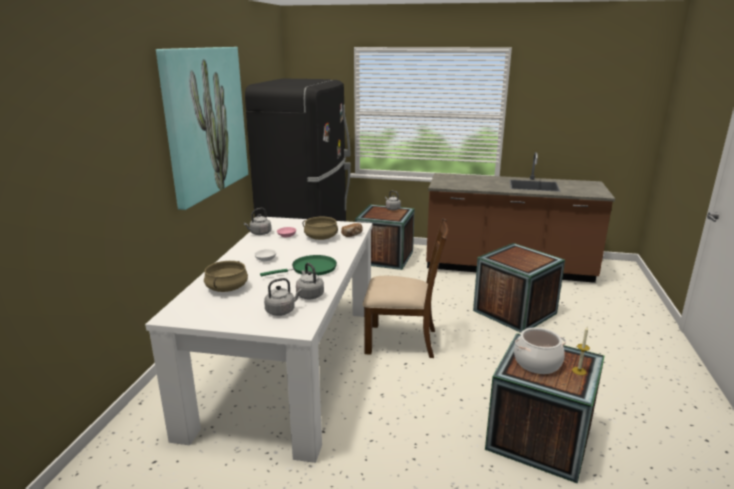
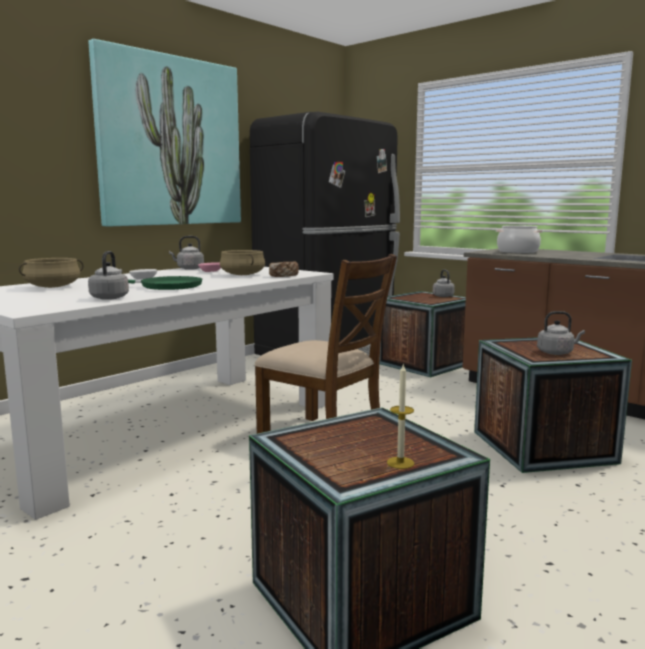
camera: 30 degrees right, 10 degrees down
grey kettle [264,278,302,316] -> grey kettle moved to [537,311,585,355]
cooking pot [514,327,566,374] -> cooking pot moved to [496,225,543,254]

